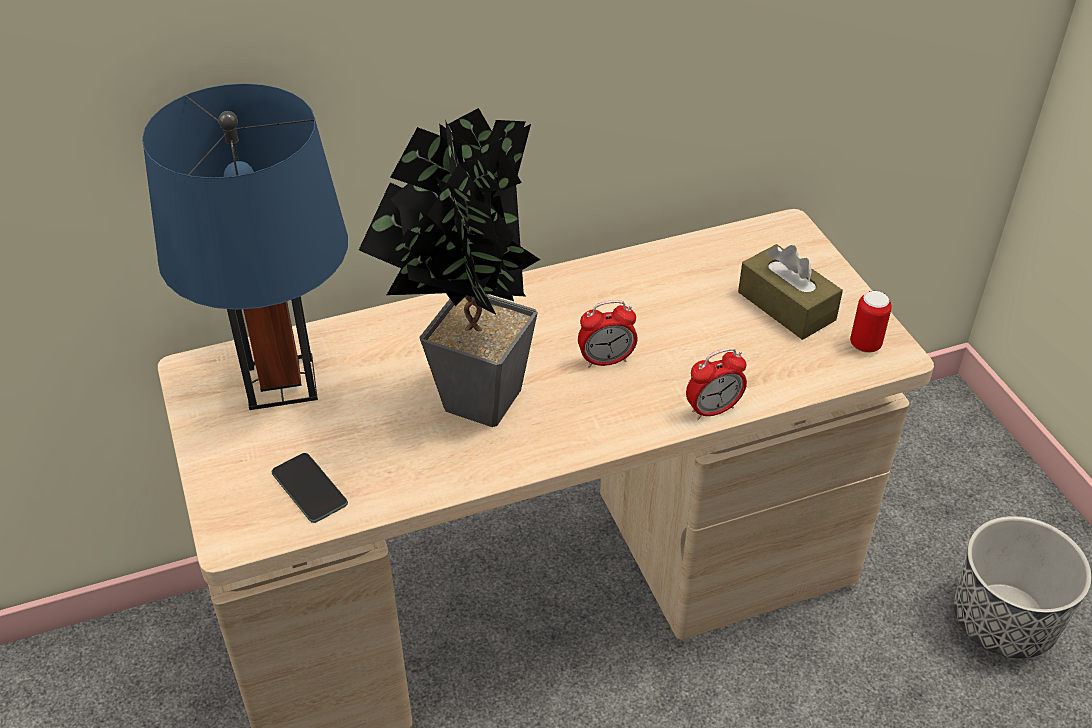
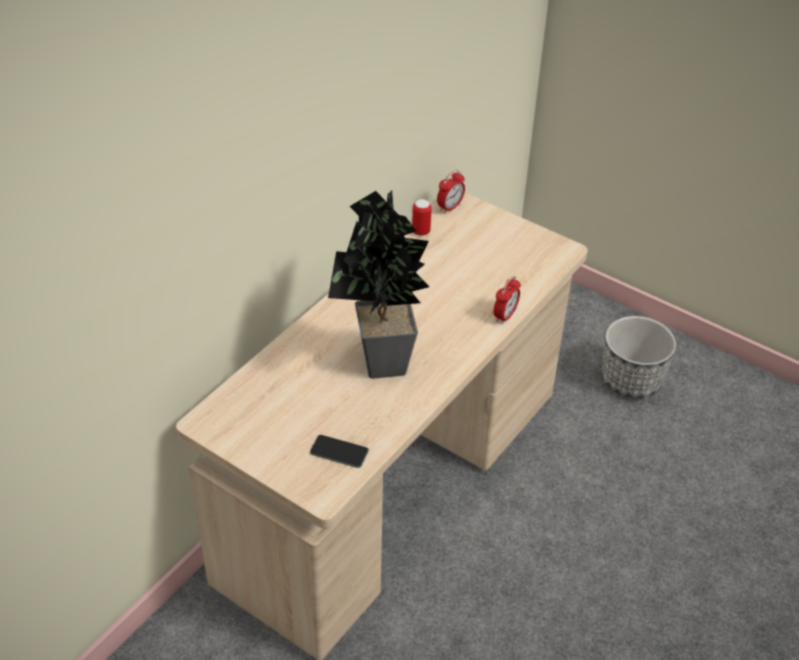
camera: 35 degrees left, 0 degrees up
blue table lamp [142,84,348,410] -> none
alarm clock [578,300,638,367] -> alarm clock moved to [437,170,465,213]
brown tissue box [738,244,843,340] -> none
can [850,291,892,353] -> can moved to [412,199,432,236]

